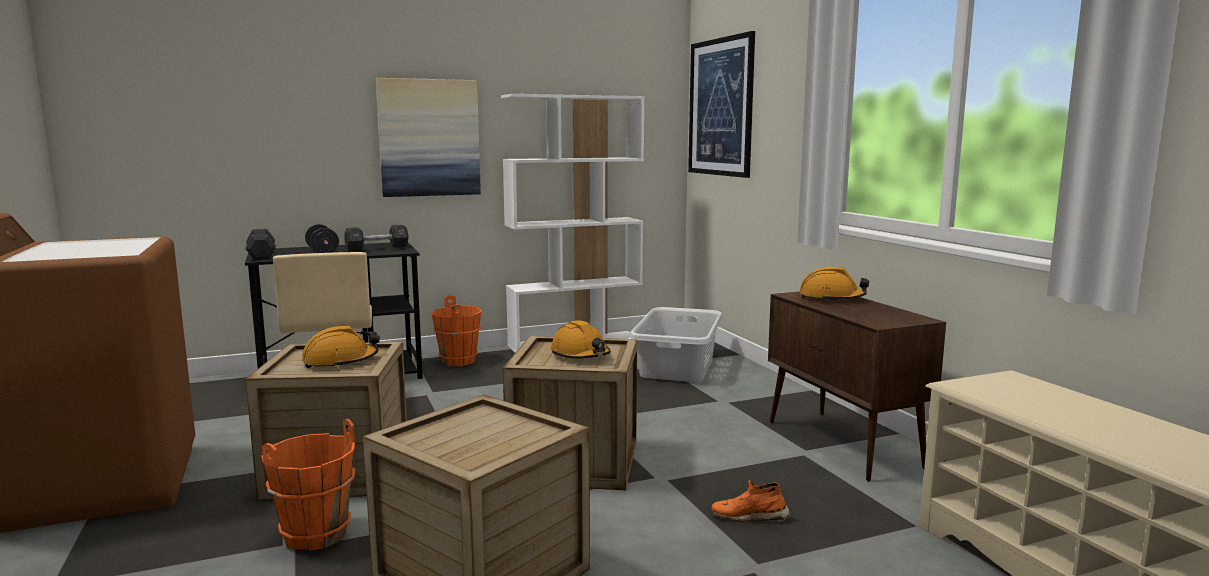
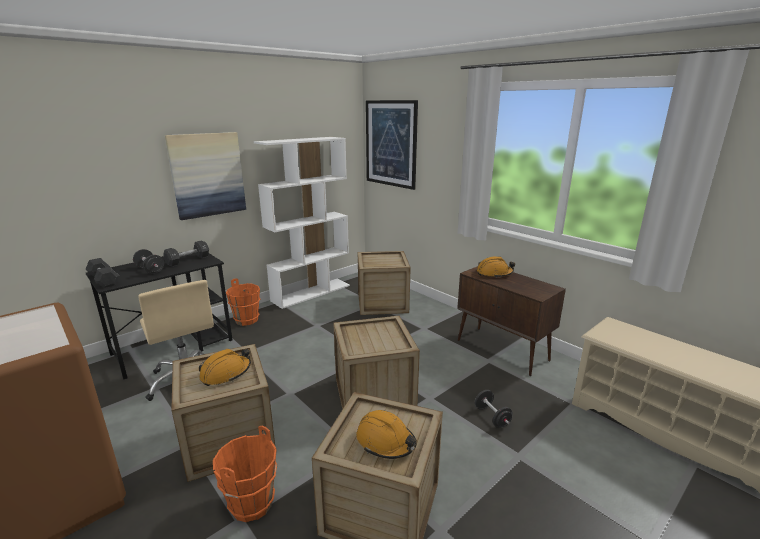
camera: 20 degrees left, 10 degrees up
orange hard hat [551,320,611,359] -> orange hard hat moved to [356,410,417,459]
grey laundry basket [629,307,723,382] -> crate [358,251,411,315]
orange shoe [712,480,790,521] -> black dumbbell [475,390,513,428]

